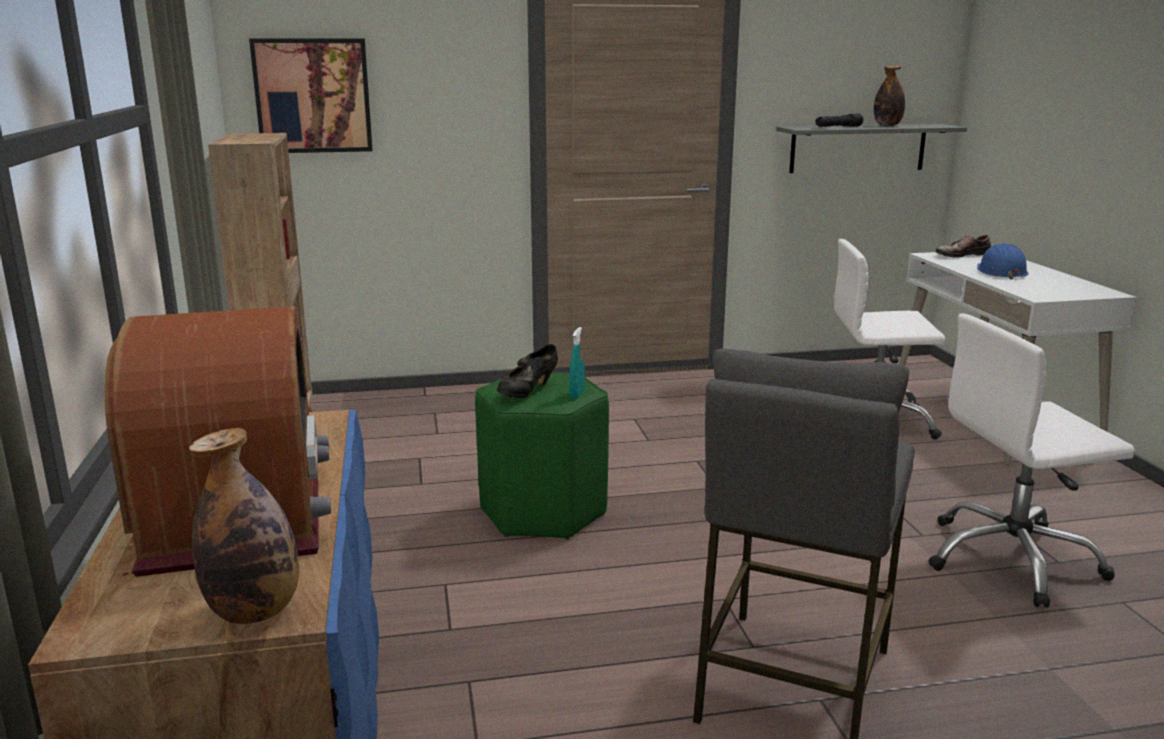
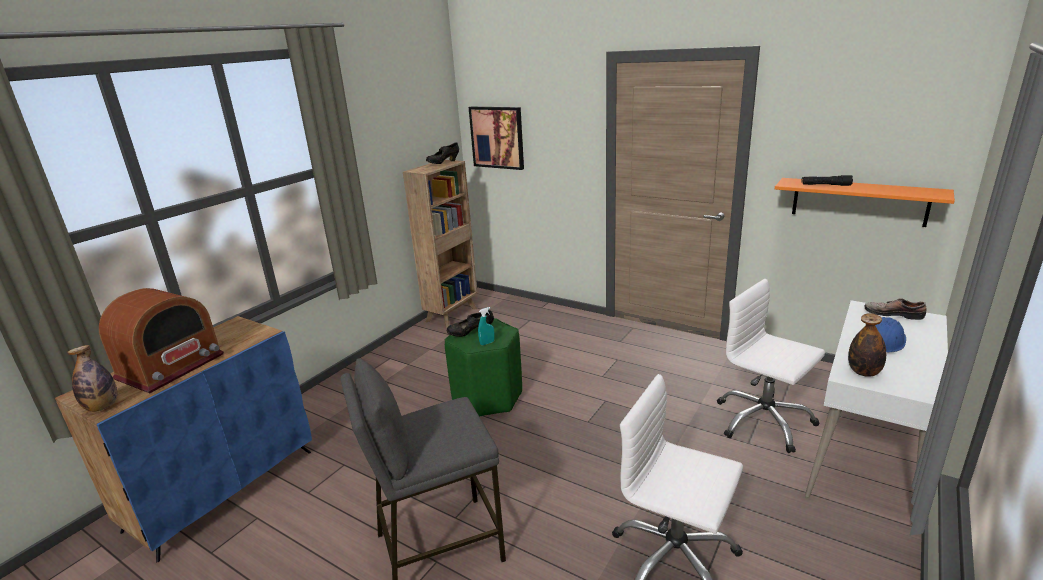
camera: 45 degrees right, 5 degrees up
grey shelf [776,124,967,173] -> orange shelf [775,178,955,227]
bottle [874,65,905,126] -> bottle moved to [848,313,886,377]
none -> black shoe [426,142,459,164]

